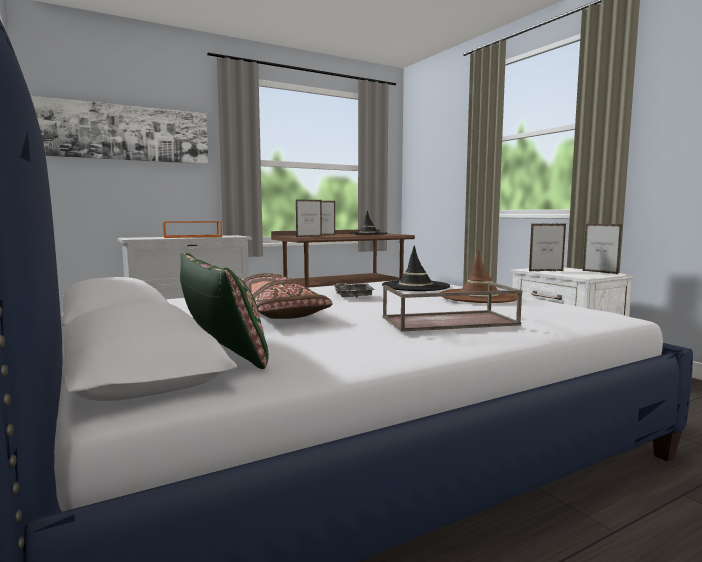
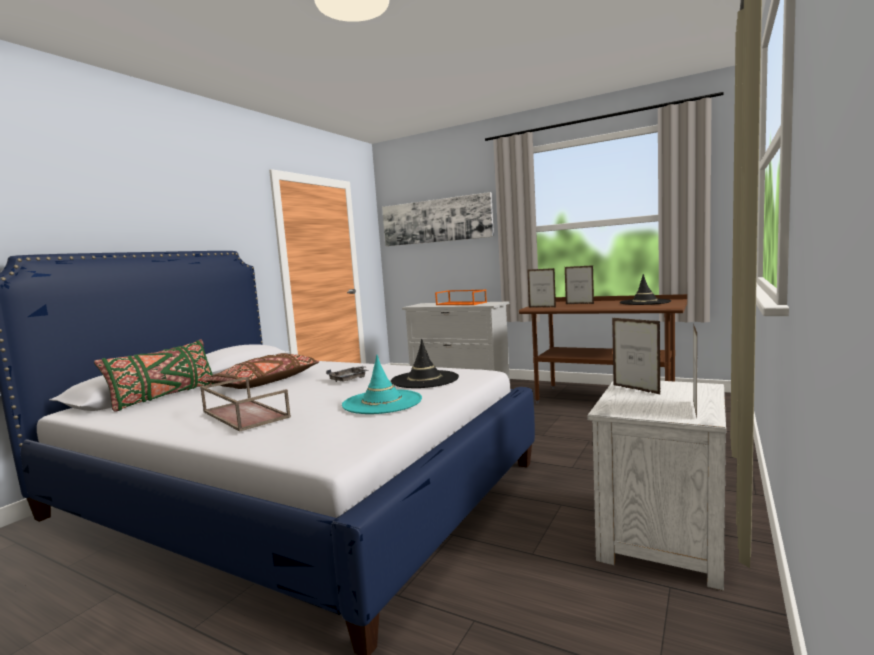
camera: 60 degrees right, 0 degrees up
brown hat [440,249,517,303] -> turquoise hat [342,355,422,414]

